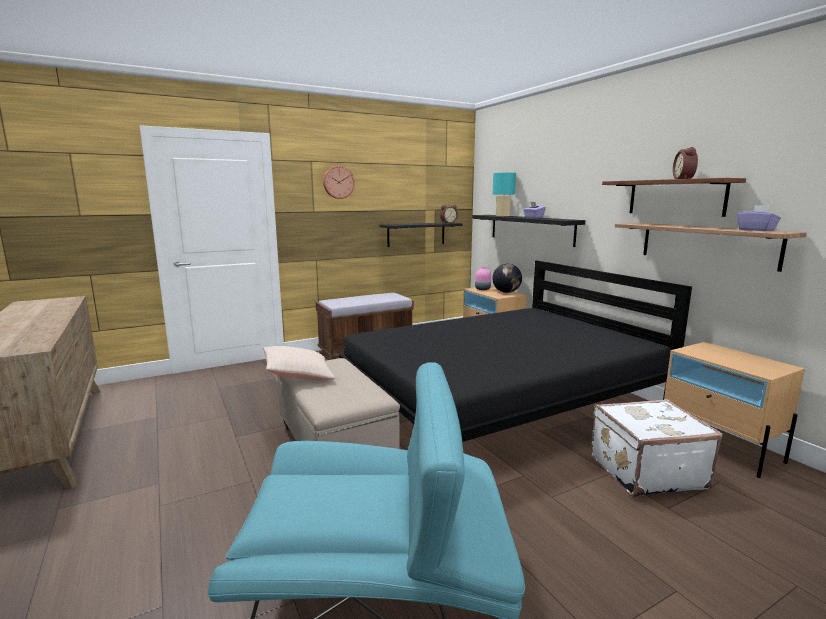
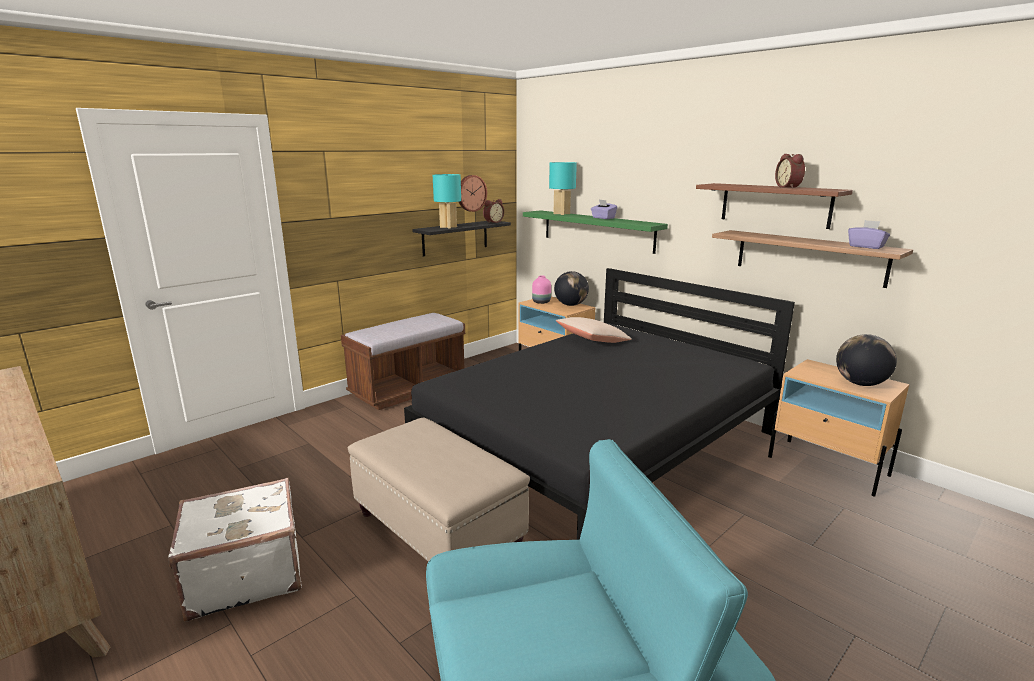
camera: 15 degrees left, 5 degrees up
beige pillow [263,346,335,381] -> beige pillow moved to [556,317,632,343]
wall clock [323,166,355,199] -> wall clock moved to [459,175,487,212]
black shelf [472,215,585,247] -> green shelf [523,210,668,254]
white suitcase [591,399,723,497] -> white suitcase moved to [168,478,302,622]
none -> turquoise table lamp [433,174,461,229]
none -> globe [836,334,897,386]

